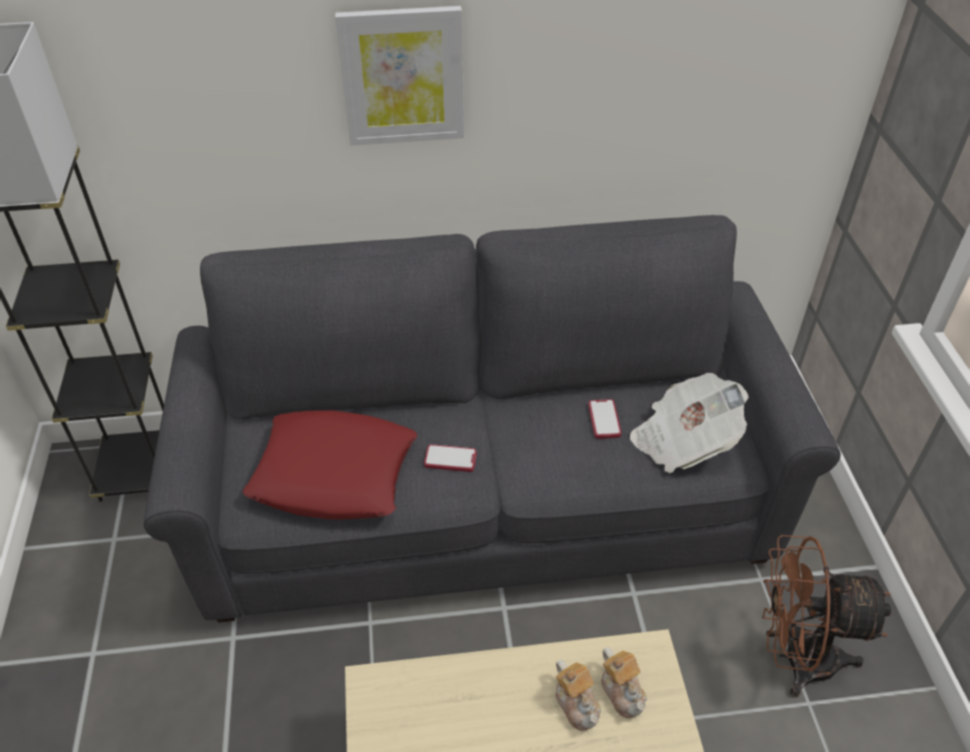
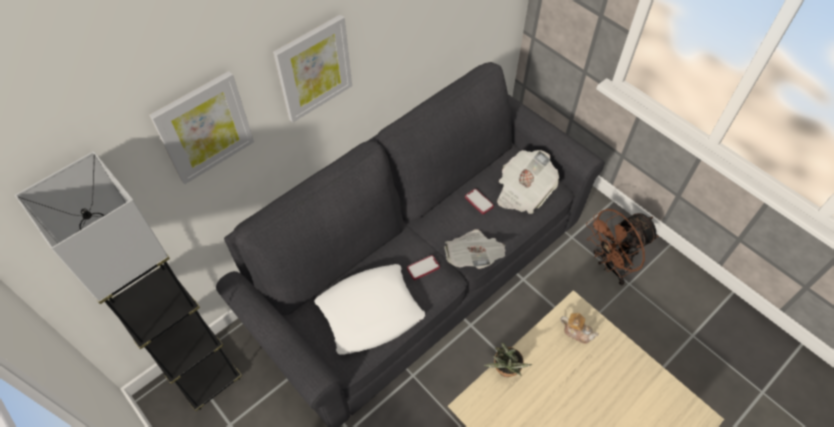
camera: 35 degrees left, 10 degrees up
red pillow [243,410,417,520] -> white pillow [314,264,425,355]
teapot [556,660,601,731] -> none
none -> picture [149,71,254,184]
none -> newspaper [445,230,506,269]
none -> potted plant [483,343,532,377]

